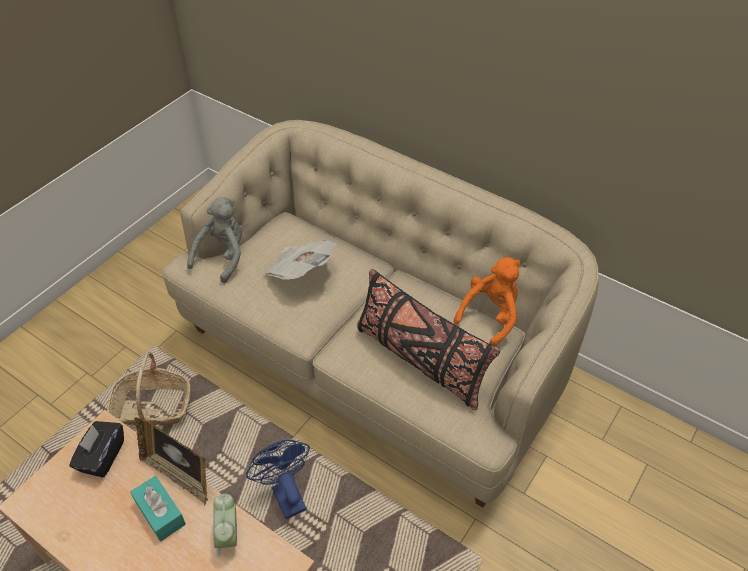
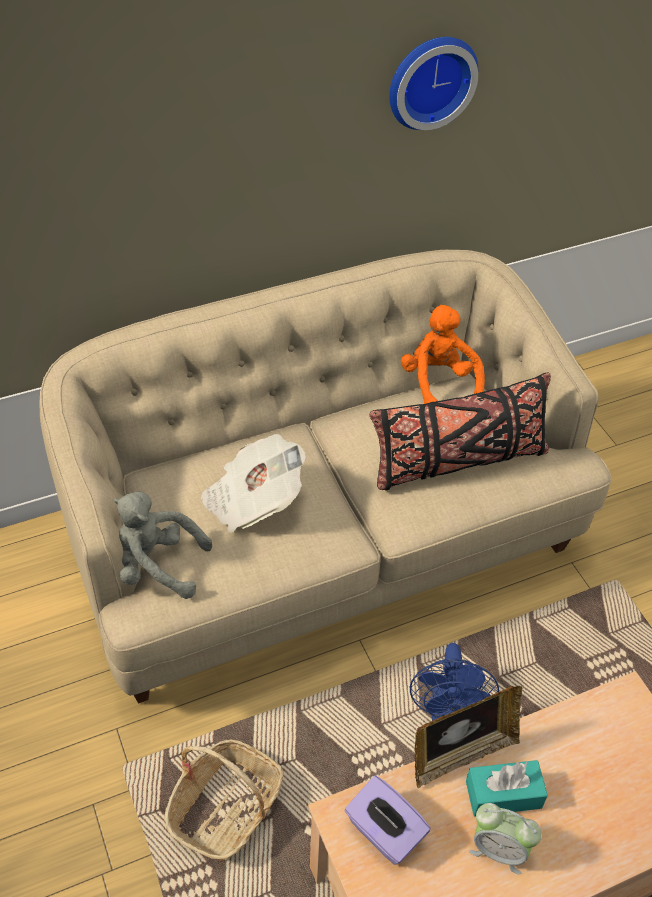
camera: 60 degrees left, 0 degrees up
black tissue box [69,421,124,478] -> purple tissue box [344,776,431,865]
grey plush toy [187,197,242,283] -> grey plush toy turned 45 degrees counterclockwise [113,492,212,599]
alarm clock [213,494,237,557] -> alarm clock moved to [469,803,542,875]
blue fan [246,439,310,519] -> blue fan turned 90 degrees counterclockwise [410,643,499,721]
none -> wall clock [389,37,478,130]

